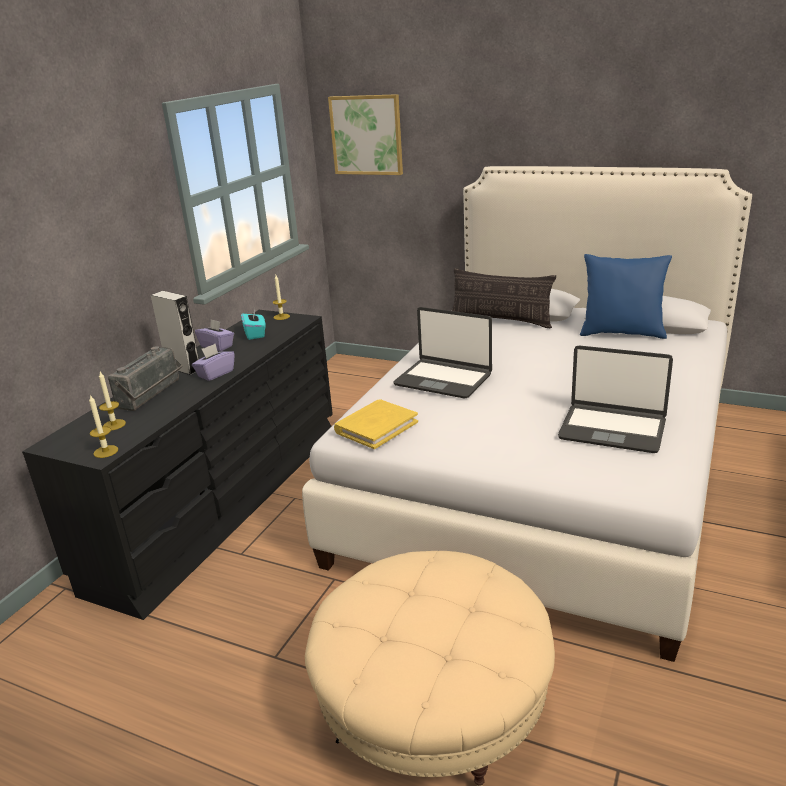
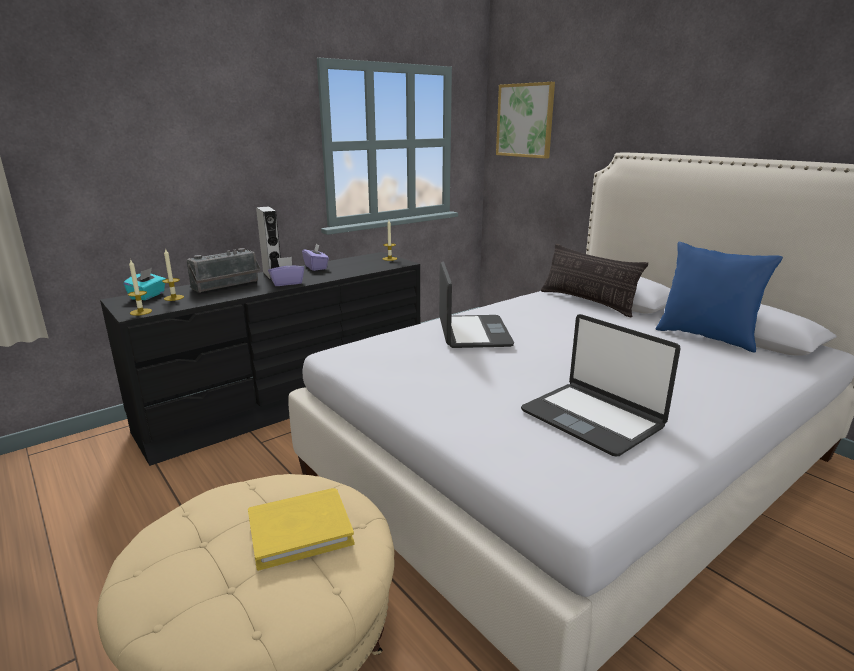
camera: 25 degrees right, 5 degrees down
turquoise tissue box [241,309,266,340] -> turquoise tissue box moved to [123,268,166,300]
yellow book [334,400,418,449] -> yellow book moved to [248,488,354,571]
laptop [393,307,492,398] -> laptop turned 150 degrees counterclockwise [439,261,514,348]

